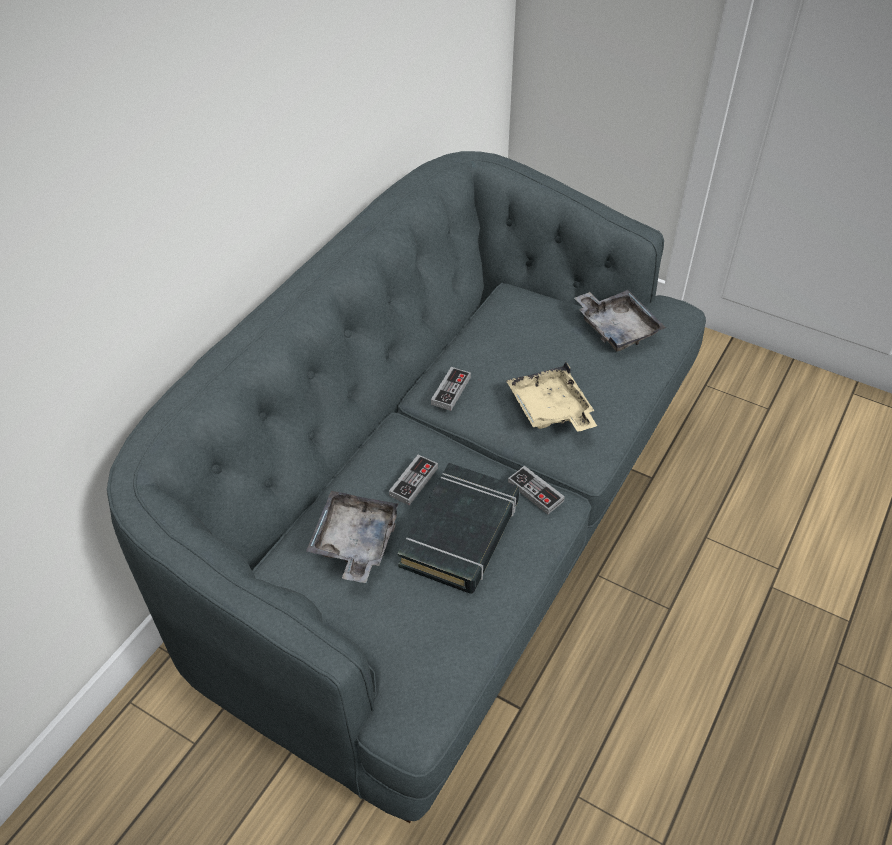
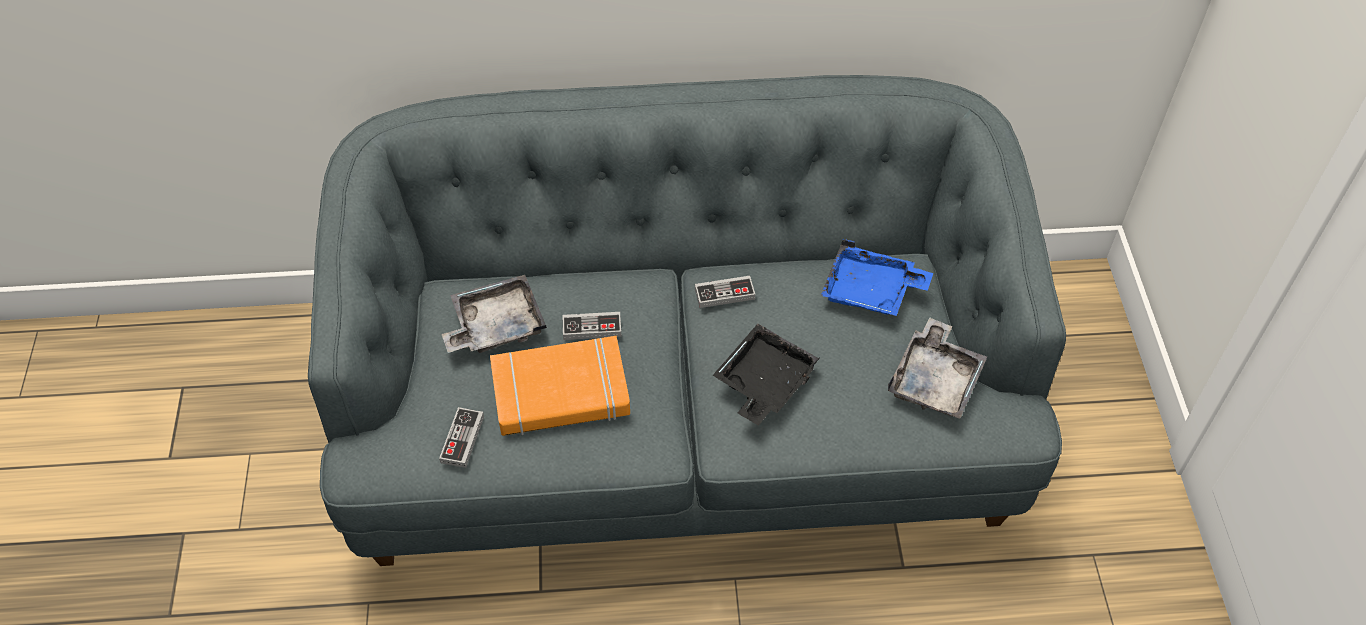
camera: 55 degrees right, 5 degrees up
black book [397,463,519,594] -> orange book [490,336,630,436]
beige tray [506,362,597,432] -> black tray [713,324,821,425]
game controller [508,466,565,514] -> game controller moved to [439,407,484,468]
none -> blue tray [821,239,933,316]

